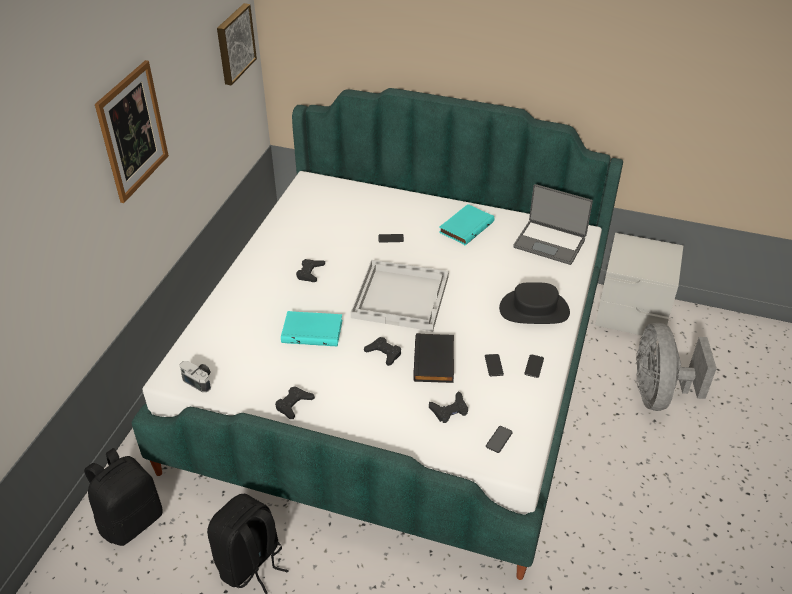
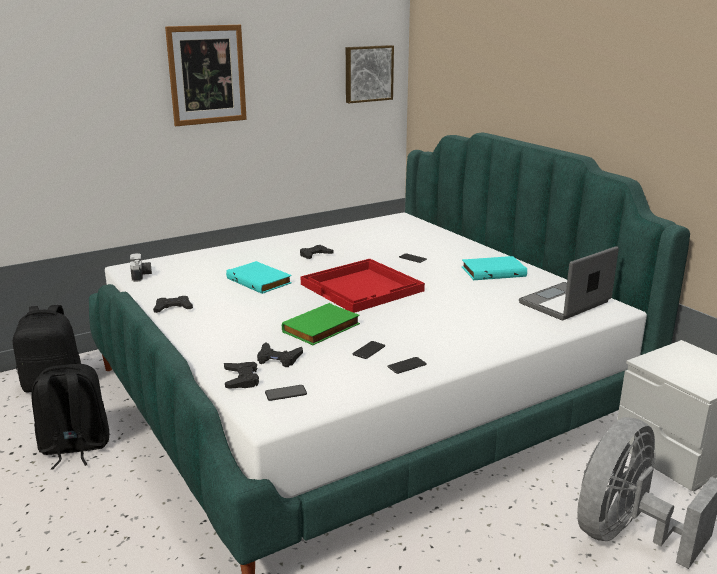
camera: 40 degrees right, 20 degrees down
white tray [351,260,449,331] -> red tray [300,259,425,313]
black game controller [364,337,401,366] -> black game controller moved to [224,362,259,389]
black book [413,333,454,383] -> green book [282,303,360,345]
black hat [499,282,570,324] -> none
laptop [513,184,593,265] -> laptop turned 75 degrees clockwise [519,246,619,320]

